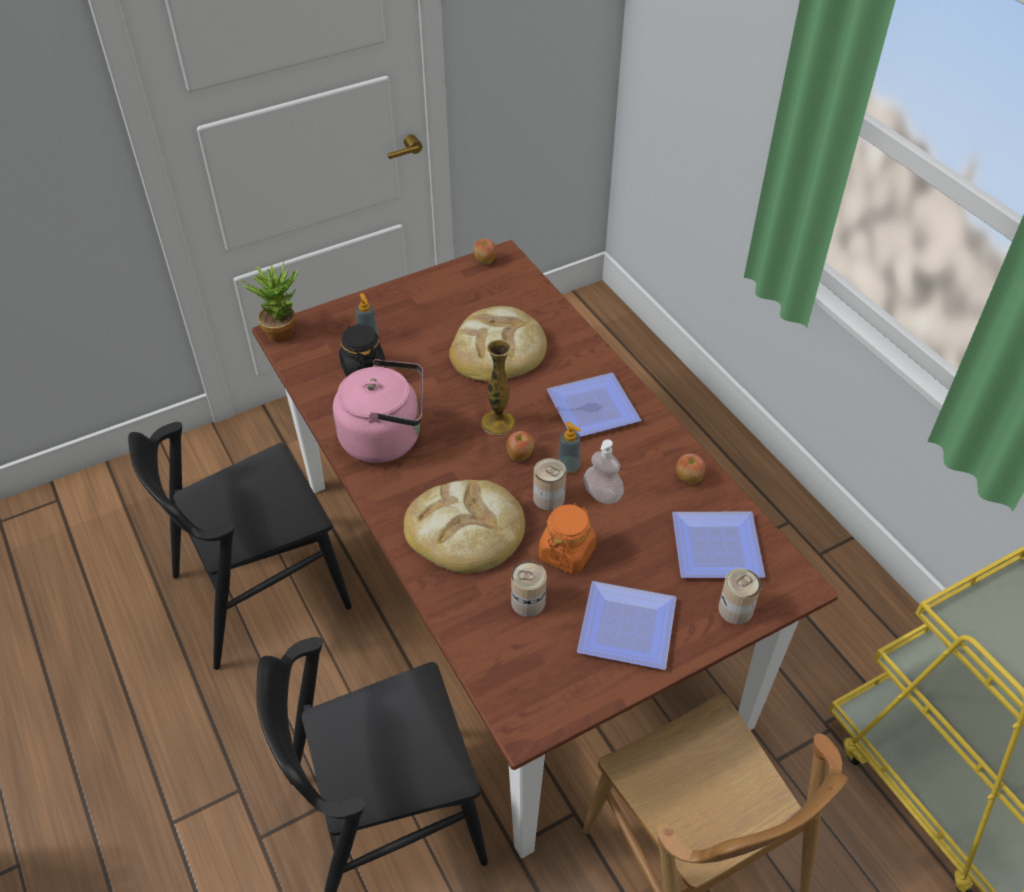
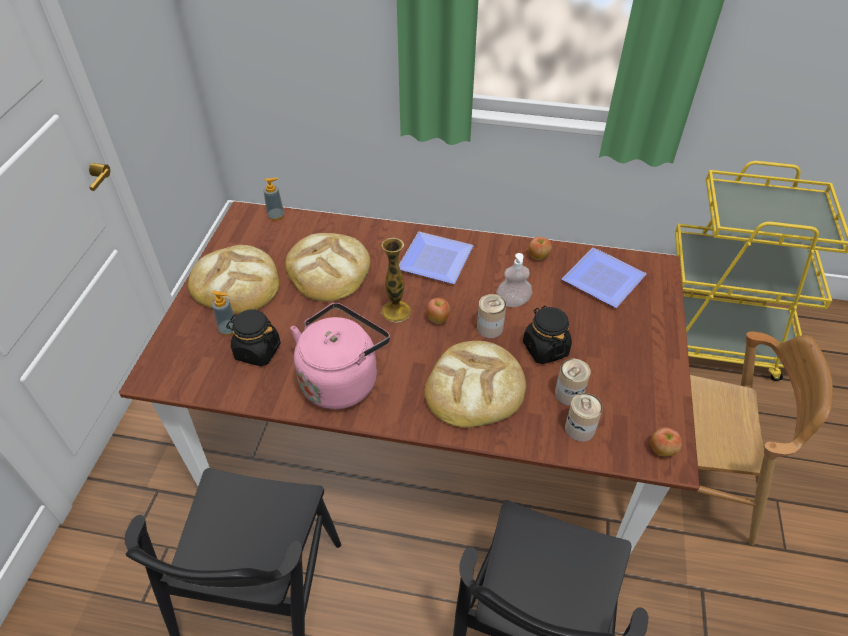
camera: 50 degrees left, 0 degrees up
potted plant [239,261,298,342] -> none
apple [473,238,496,265] -> apple moved to [650,427,682,456]
orange jar [539,503,596,574] -> black jar [523,305,572,364]
soap dispenser [557,422,582,474] -> soap dispenser moved to [263,178,284,220]
plate [577,581,677,670] -> none
can [718,568,761,624] -> can moved to [565,393,603,442]
none -> bread [188,245,279,314]

